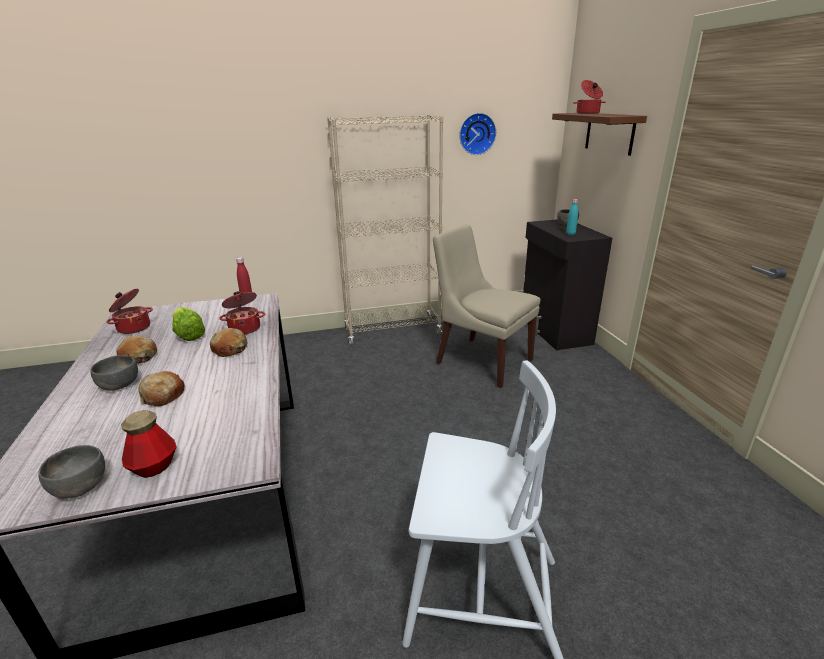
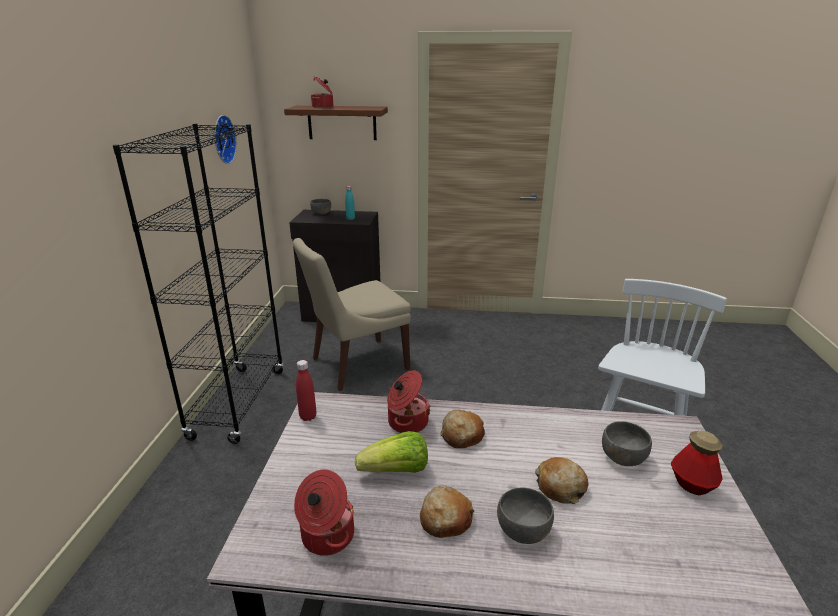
camera: 70 degrees left, 0 degrees up
grey bowl [38,445,105,499] -> grey bowl moved to [602,421,652,466]
beige bookcase [327,115,443,345] -> black bookcase [113,123,284,444]

